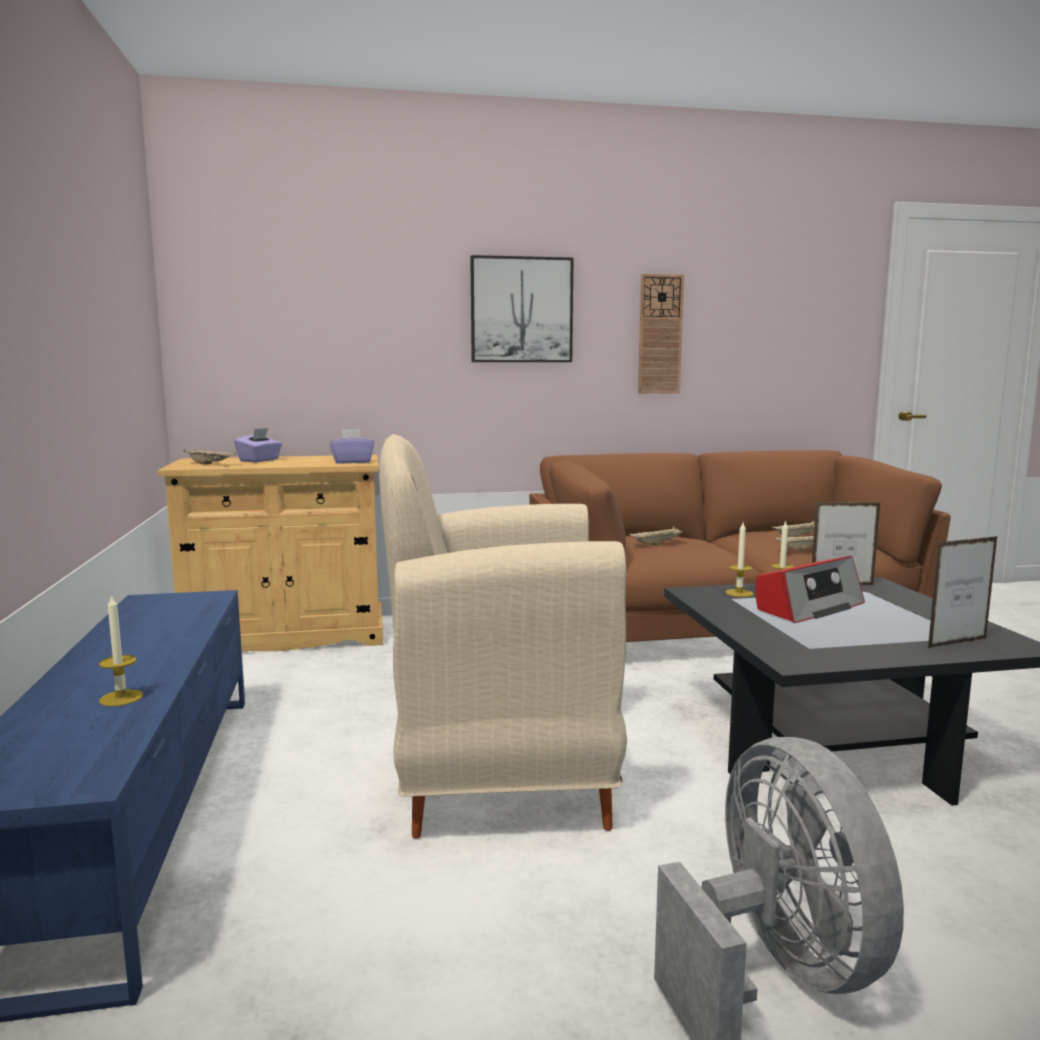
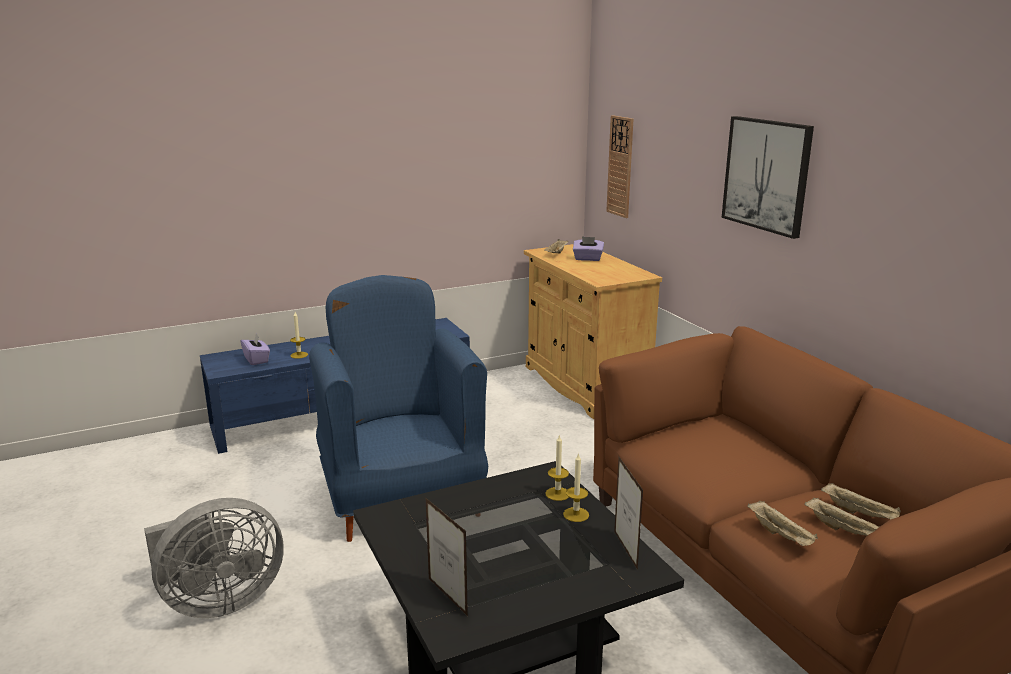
camera: 75 degrees right, 10 degrees up
purple tissue box [330,429,374,464] -> purple tissue box moved to [241,333,270,365]
beige armchair [379,434,627,838] -> blue armchair [309,275,488,542]
beige tray [629,526,689,546] -> beige tray moved to [821,483,901,520]
wall clock [638,274,684,394] -> wall clock moved to [606,115,633,218]
radio [755,556,865,623] -> none

